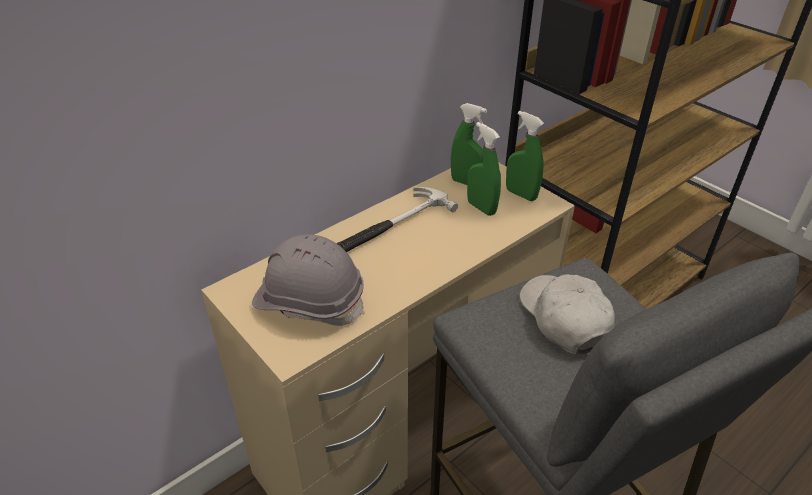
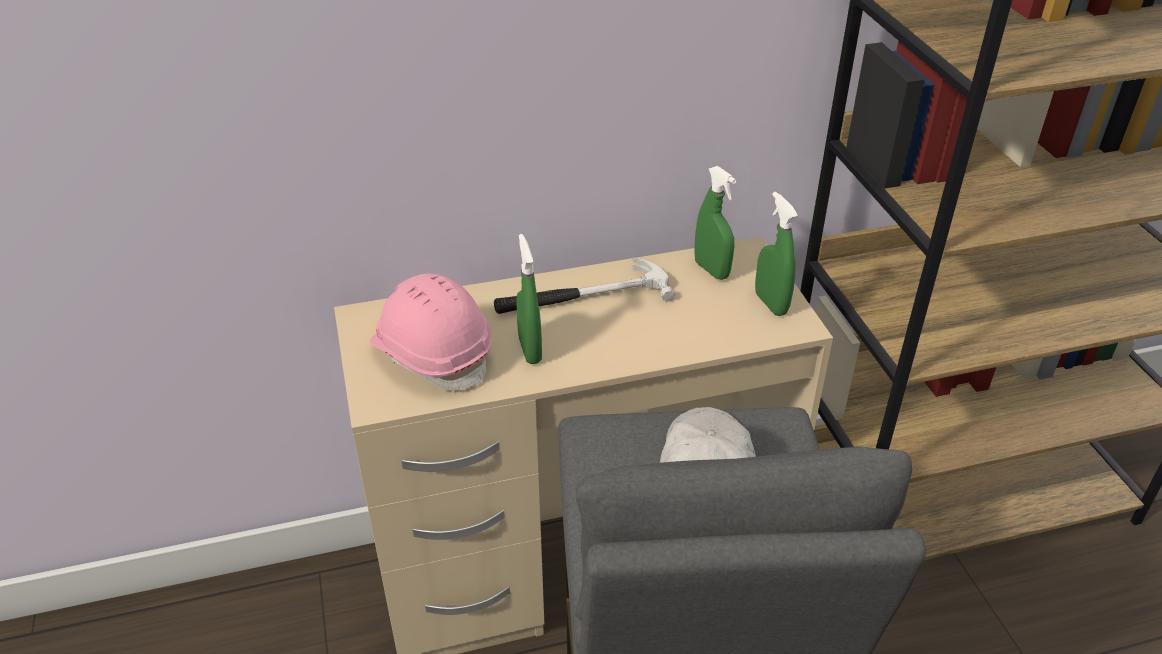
camera: 25 degrees right, 0 degrees up
grey hard hat [252,235,365,326] -> pink hard hat [370,274,492,391]
green spray bottle [467,122,501,216] -> green spray bottle moved to [516,234,542,364]

